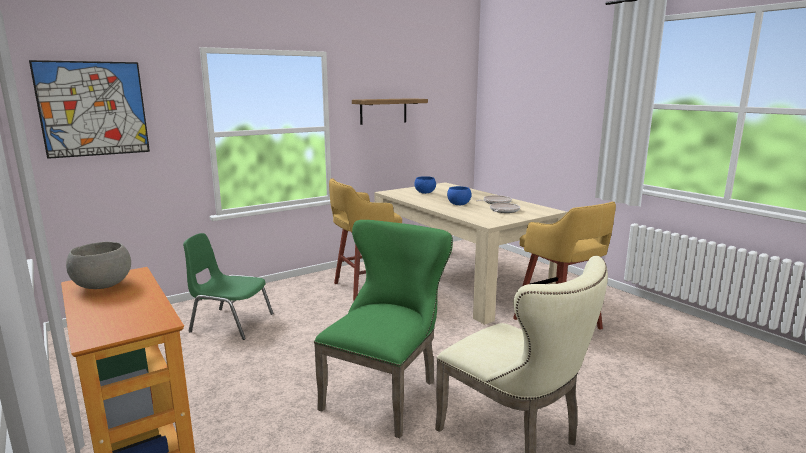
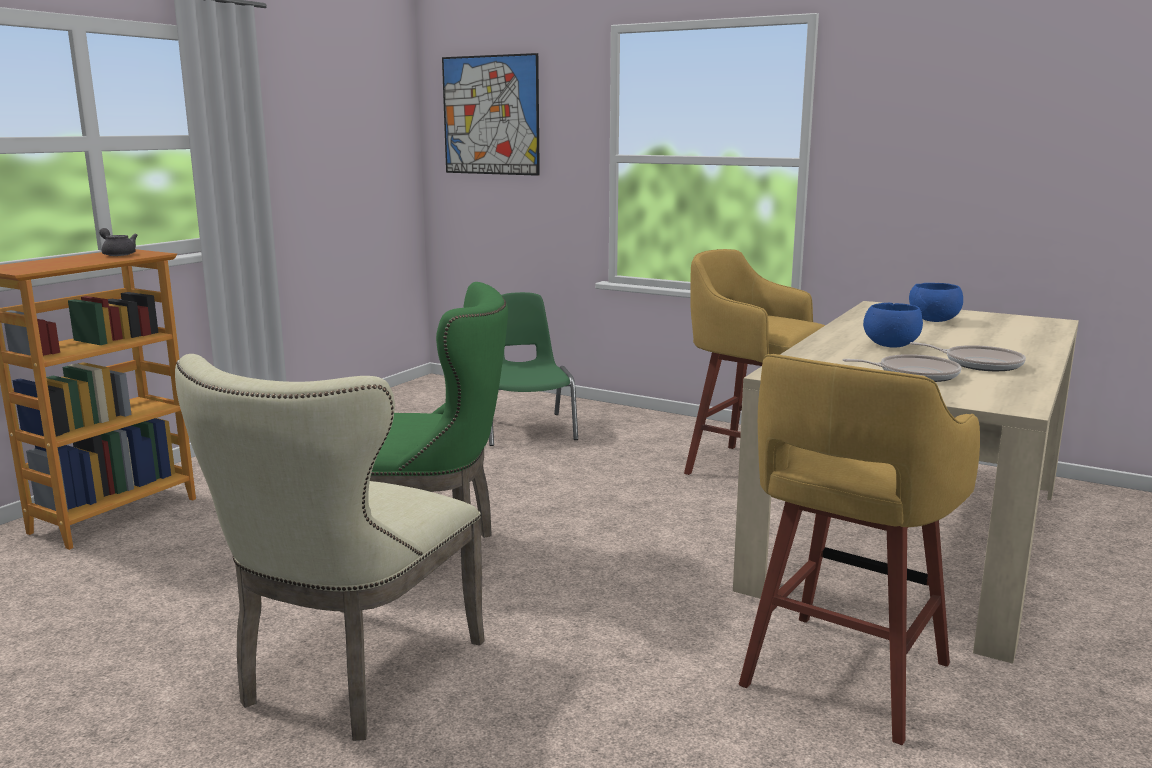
camera: 65 degrees right, 0 degrees up
grey bowl [66,242,131,289] -> grey teapot [99,228,138,256]
shelf [352,98,428,125] -> none

